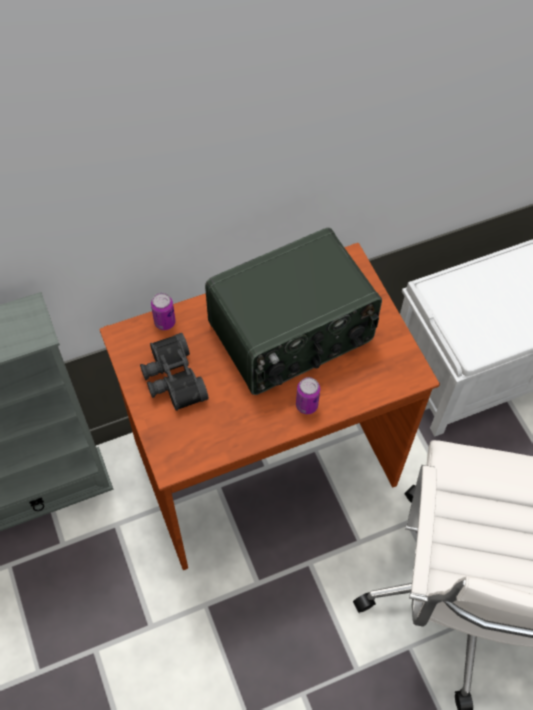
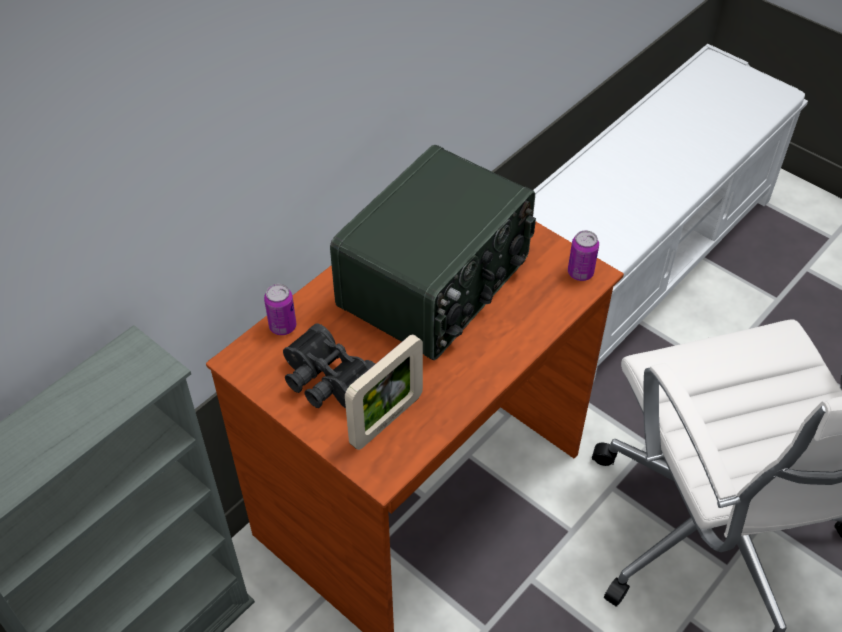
camera: 25 degrees left, 10 degrees down
can [296,377,320,414] -> can moved to [568,231,599,281]
none -> picture frame [345,334,423,450]

